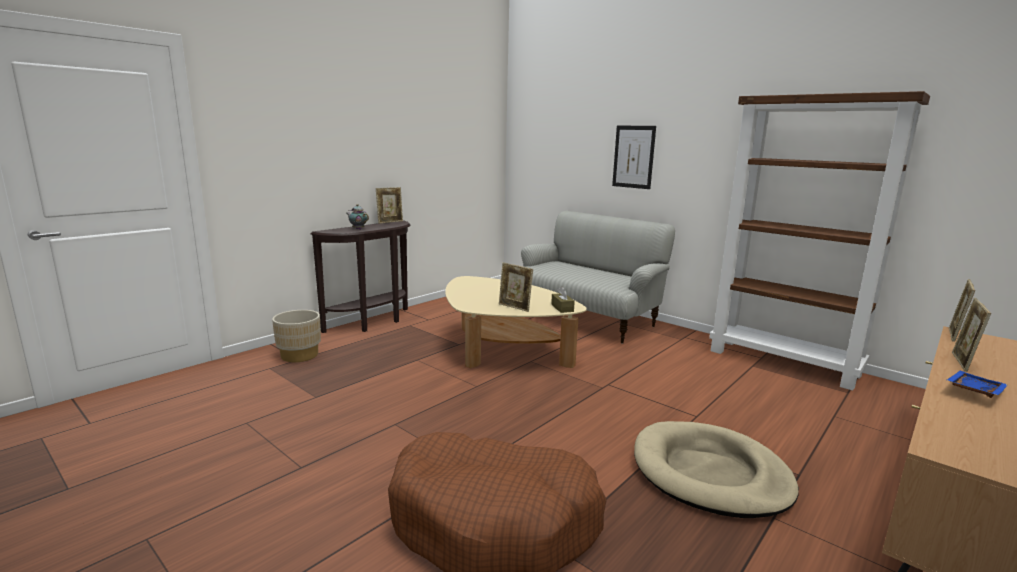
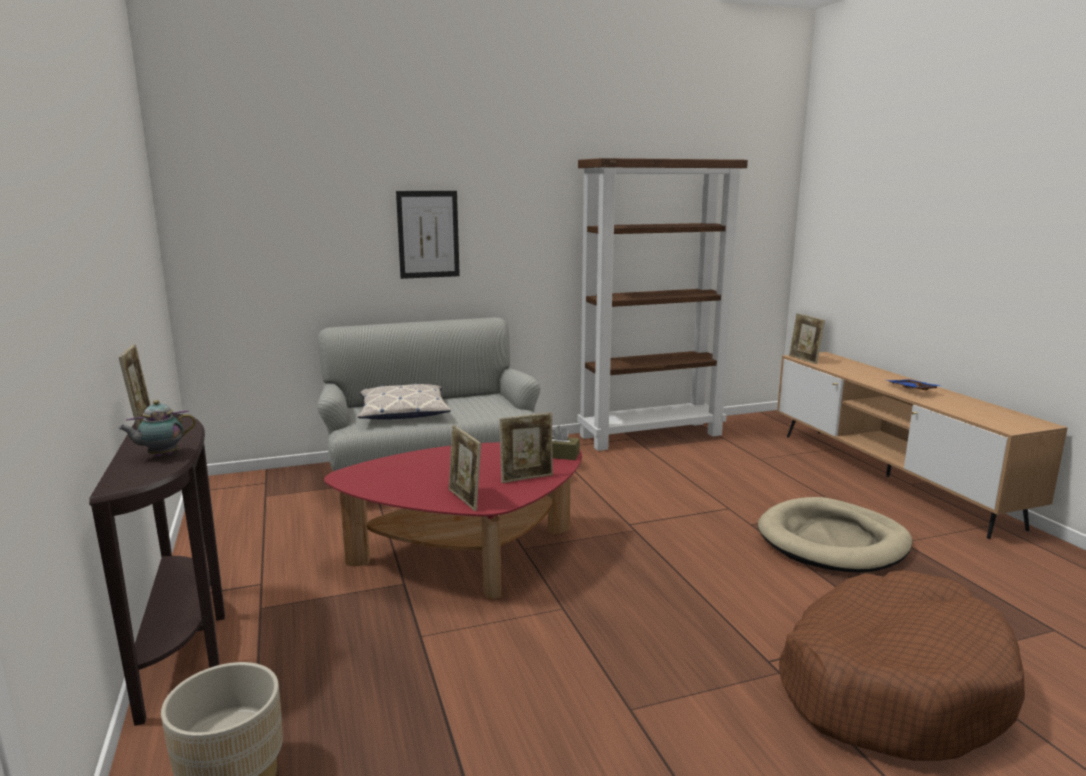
camera: 60 degrees left, 0 degrees up
beige coffee table [445,276,587,368] -> red coffee table [324,442,582,600]
picture frame [952,298,991,372] -> picture frame moved to [448,425,481,511]
none -> pillow [357,384,451,419]

